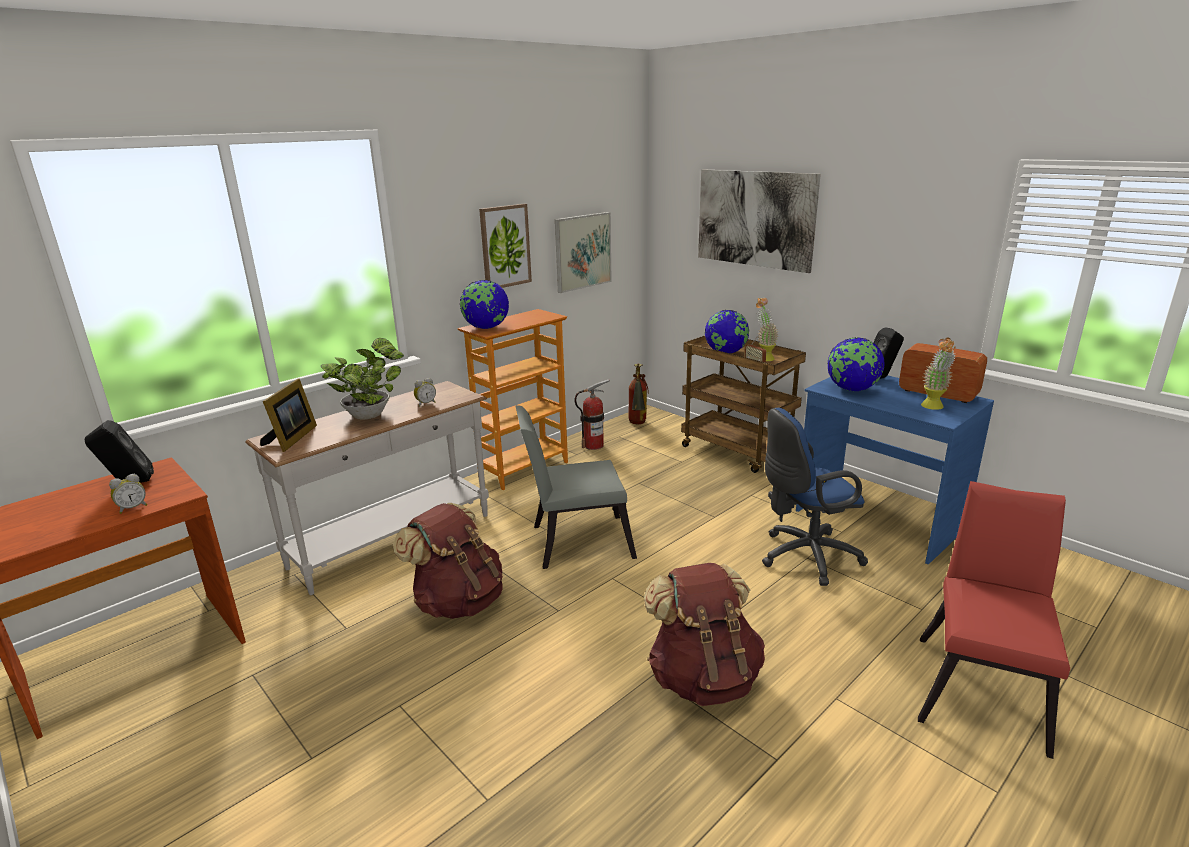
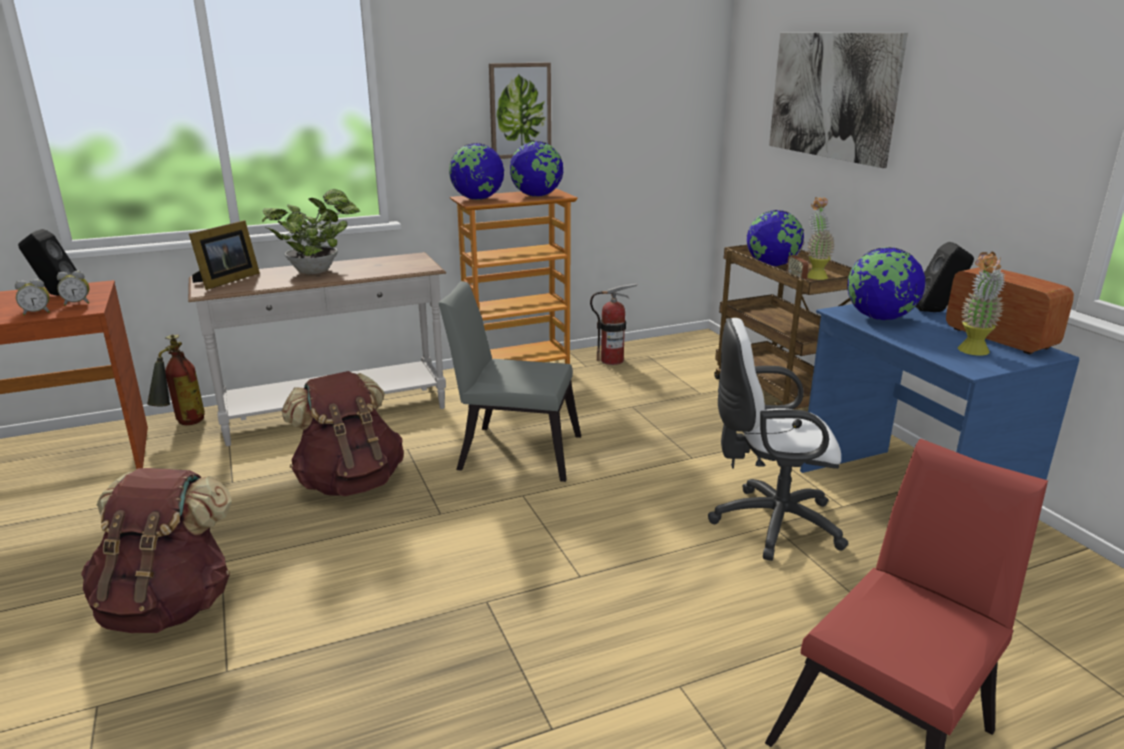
camera: 20 degrees right, 0 degrees up
alarm clock [414,378,436,407] -> alarm clock moved to [57,271,89,306]
picture [555,212,612,293] -> none
fire extinguisher [628,364,649,424] -> fire extinguisher moved to [147,334,205,425]
brown backpack [644,563,765,706] -> brown backpack moved to [81,468,232,633]
blue office chair [762,408,868,586] -> white office chair [708,318,849,561]
none -> globe [510,141,563,197]

